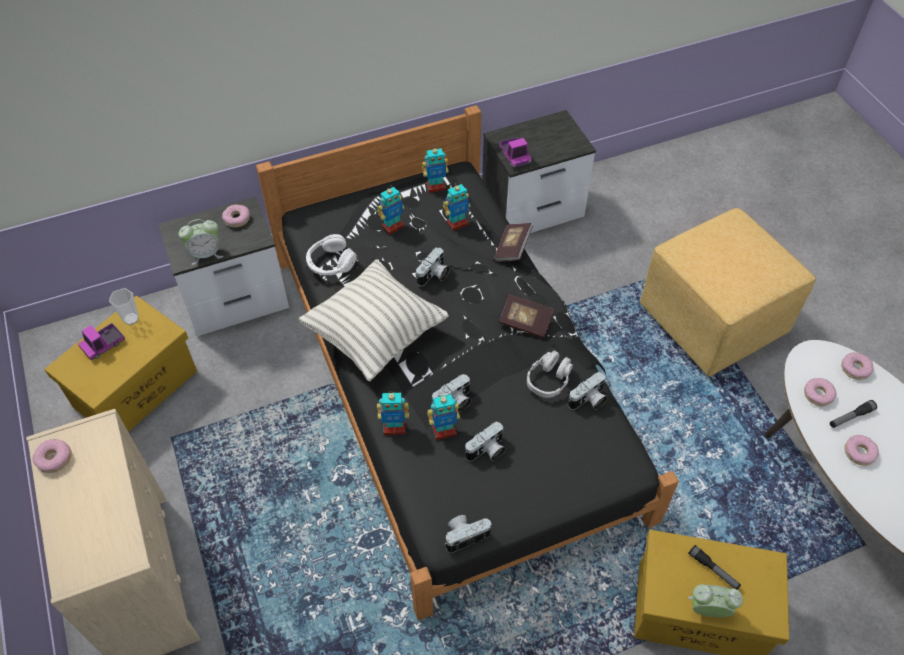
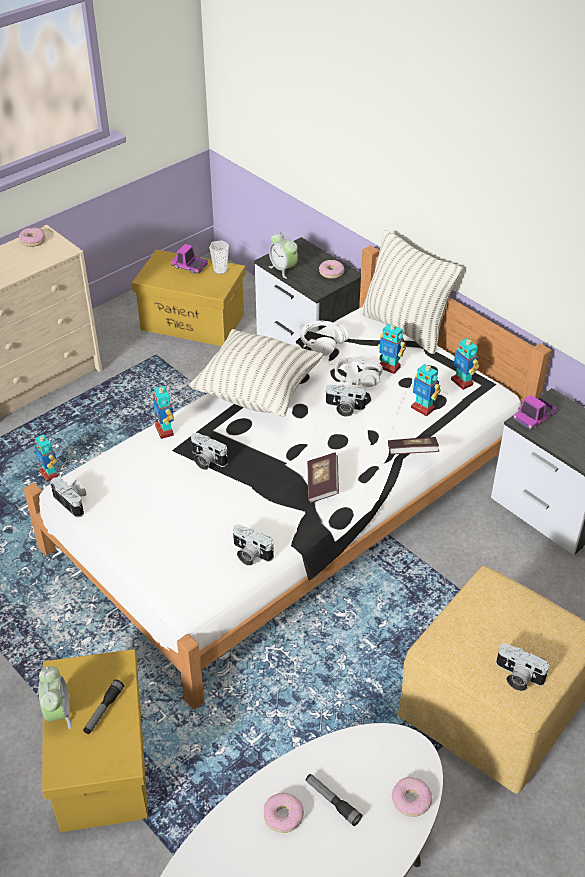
camera: 70 degrees right, 10 degrees down
black bed [256,105,679,620] -> white bed [24,245,551,709]
toy robot [427,394,460,440] -> toy robot moved to [34,434,58,482]
camera [465,422,506,461] -> camera moved to [496,643,549,691]
grey headphones [527,350,573,398] -> grey headphones moved to [335,357,383,387]
donut [804,378,836,406] -> none
none -> pillow [360,230,462,354]

